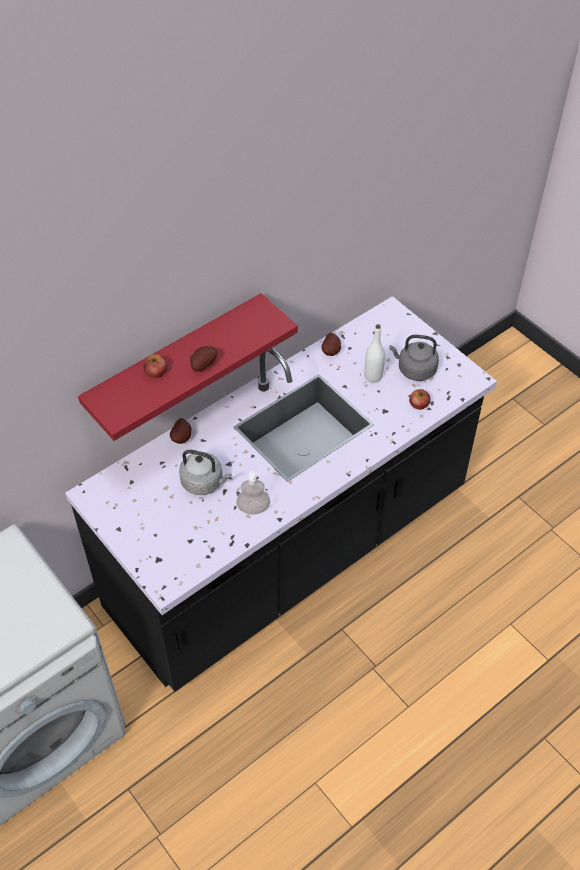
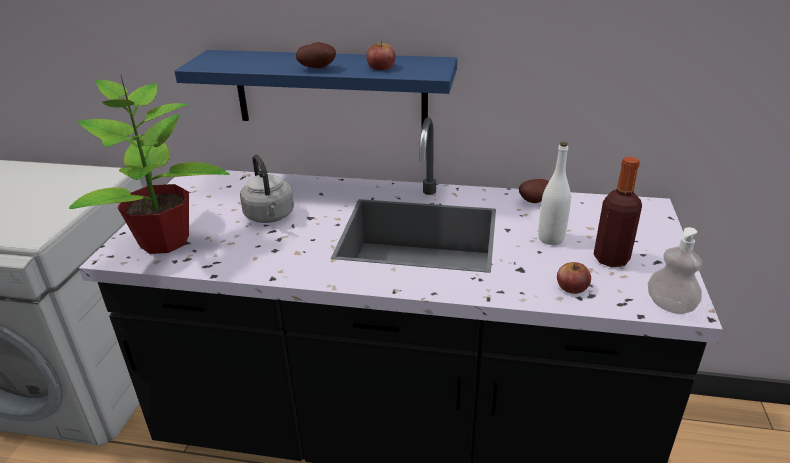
camera: 50 degrees right, 20 degrees down
red shelf [78,293,298,441] -> blue shelf [174,50,457,129]
apple [143,354,167,378] -> apple moved to [366,40,395,70]
potato [170,418,191,444] -> none
soap dispenser [236,471,270,515] -> soap dispenser moved to [648,227,702,314]
grey kettle [390,335,439,381] -> bottle [594,157,642,267]
none -> potted plant [69,76,230,254]

